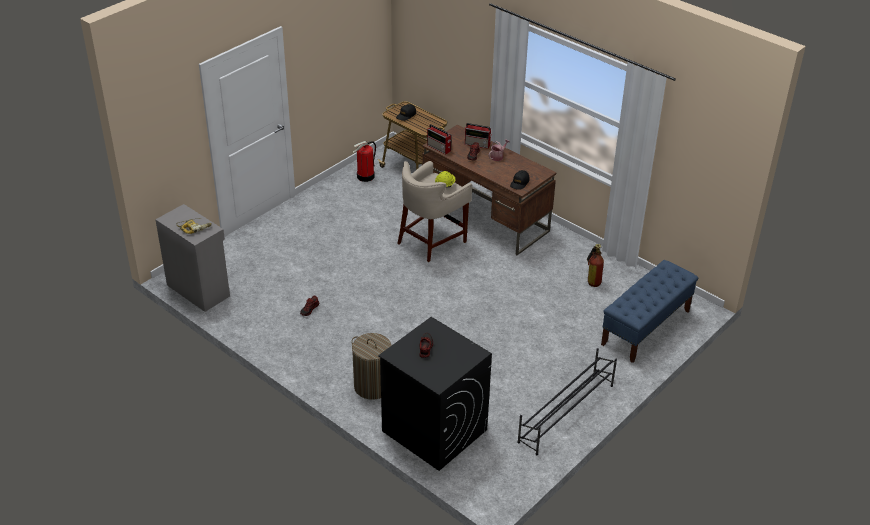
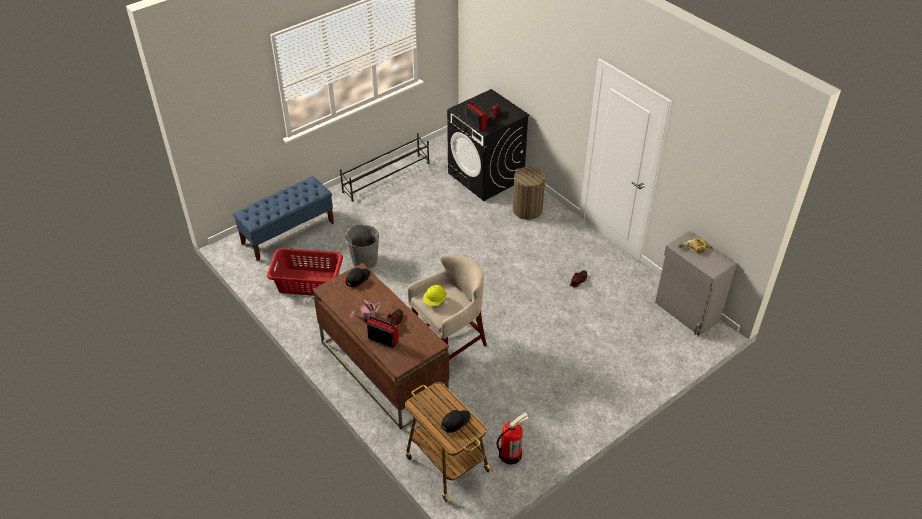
camera: 170 degrees left, 5 degrees up
radio [427,124,452,154] -> radio moved to [466,101,487,131]
fire extinguisher [587,244,604,287] -> red laundry basket [267,248,343,296]
none -> grey bucket [346,225,379,269]

